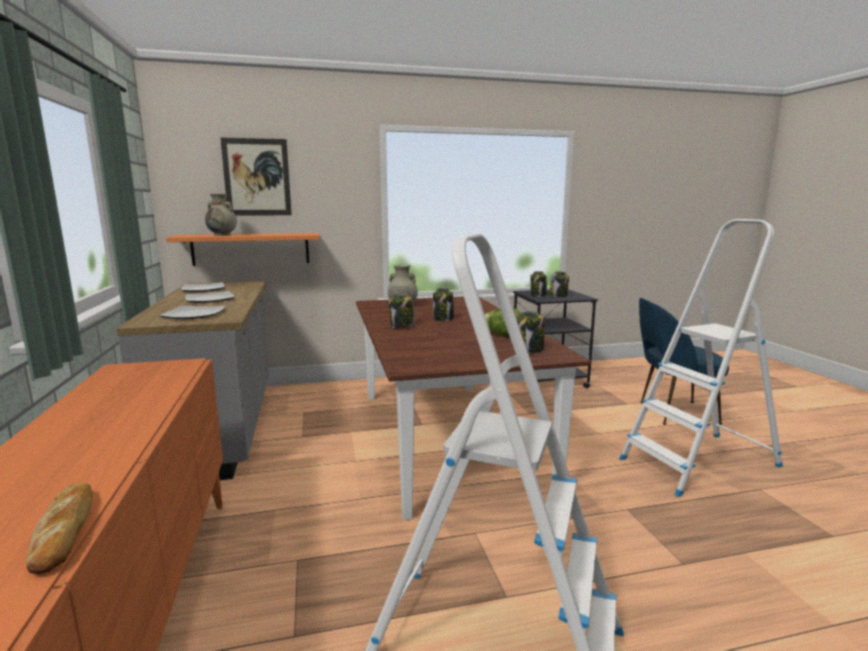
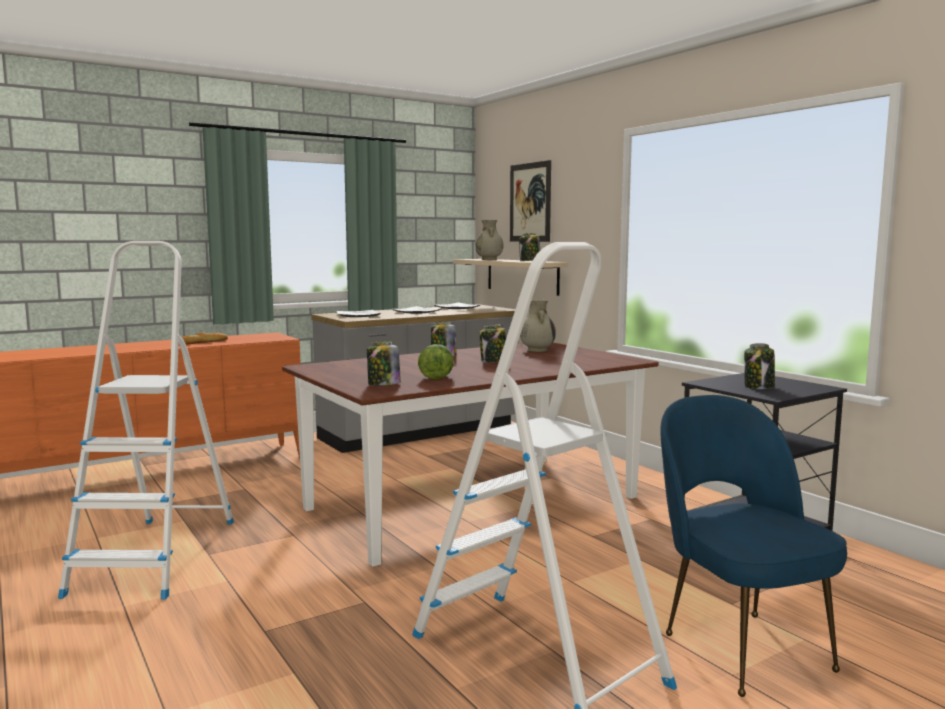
camera: 70 degrees right, 5 degrees down
bread [26,483,93,574] -> bread moved to [182,333,228,344]
orange shelf [166,233,320,266] -> beige shelf [453,259,568,296]
jar [530,271,547,297] -> jar moved to [519,233,540,261]

